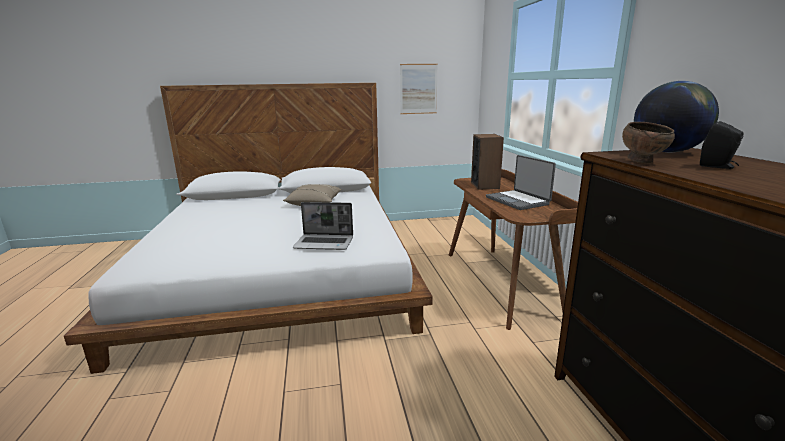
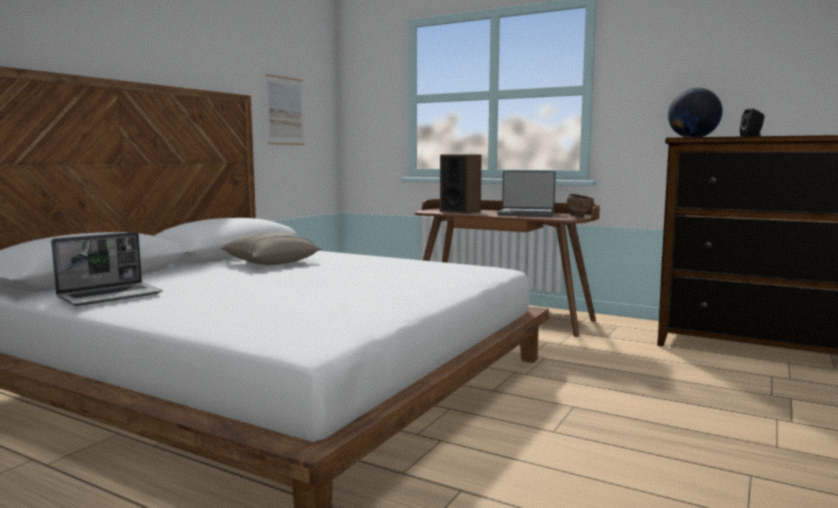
camera: 50 degrees left, 10 degrees down
laptop [293,202,353,250] -> laptop moved to [51,232,163,306]
brown bowl [622,122,675,164] -> brown bowl moved to [567,194,594,218]

